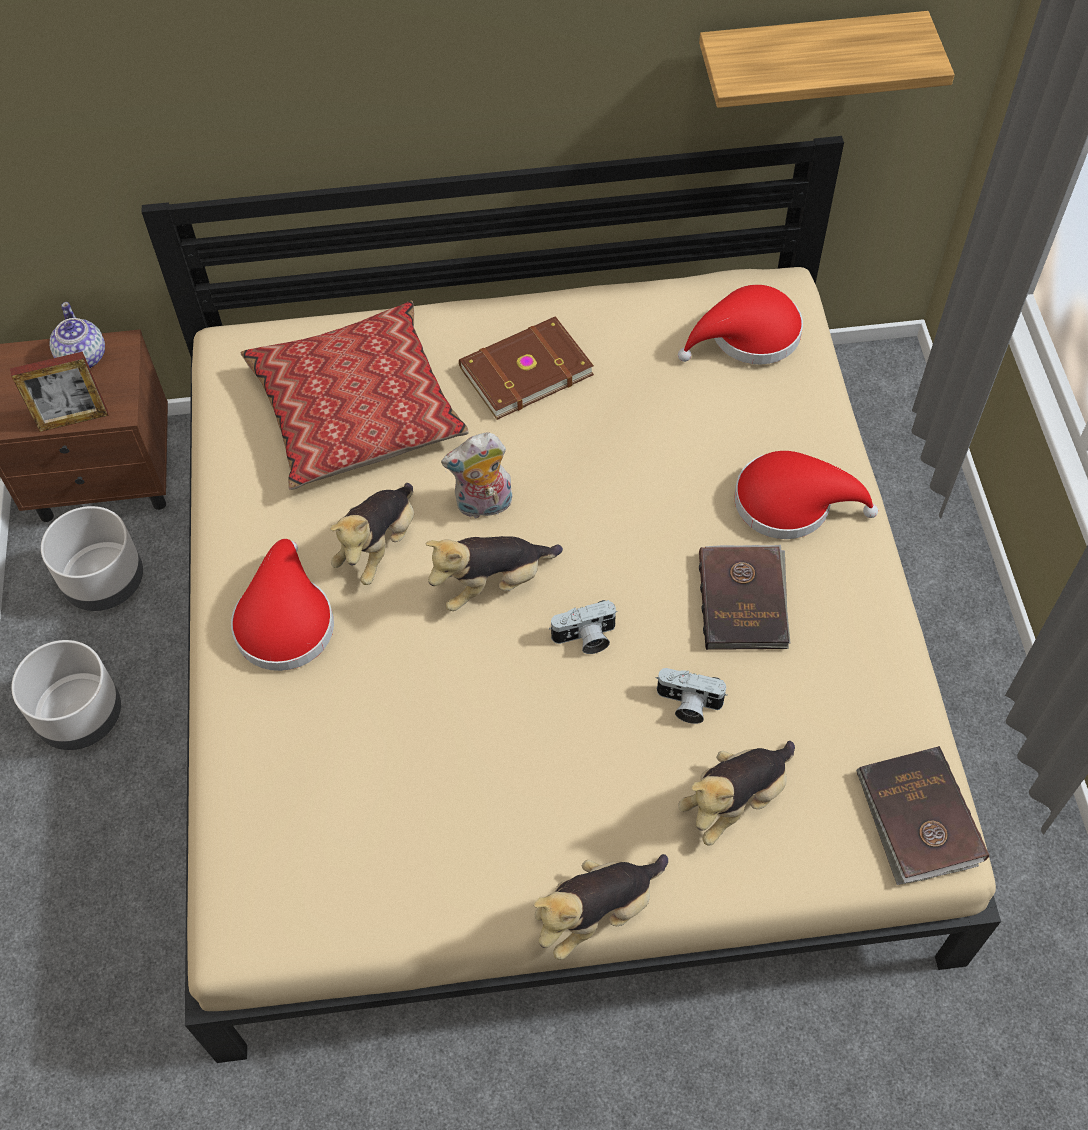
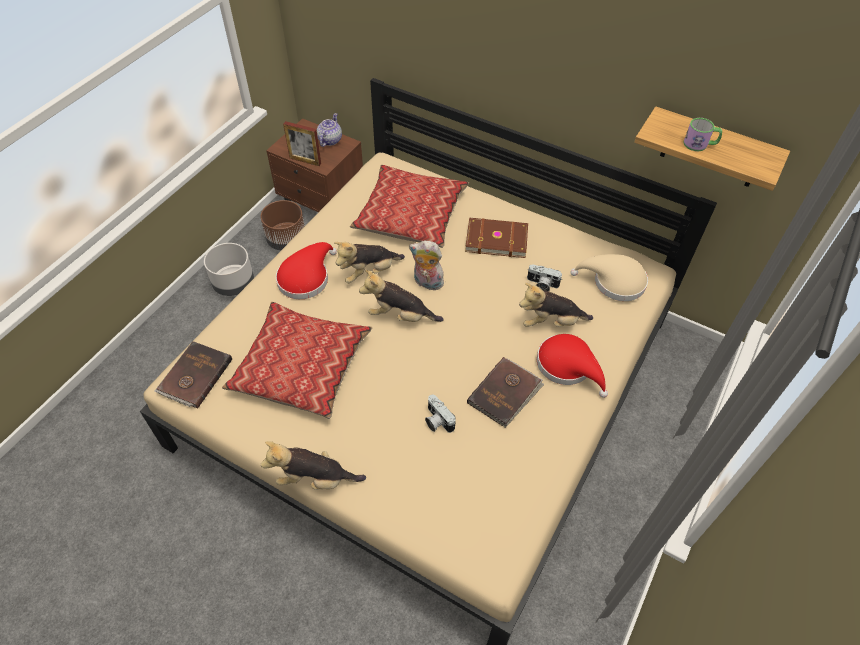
camera: 35 degrees right, 5 degrees down
grey planter [41,506,143,611] -> brown planter [261,200,305,251]
camera [549,600,618,654] -> camera moved to [527,264,562,291]
red hat [678,285,803,365] -> beige hat [570,254,648,301]
plush toy [678,741,795,846] -> plush toy moved to [519,283,593,327]
brown book [856,746,989,885] -> brown book moved to [154,341,232,409]
none -> pillow [222,302,373,419]
none -> mug [683,118,722,151]

